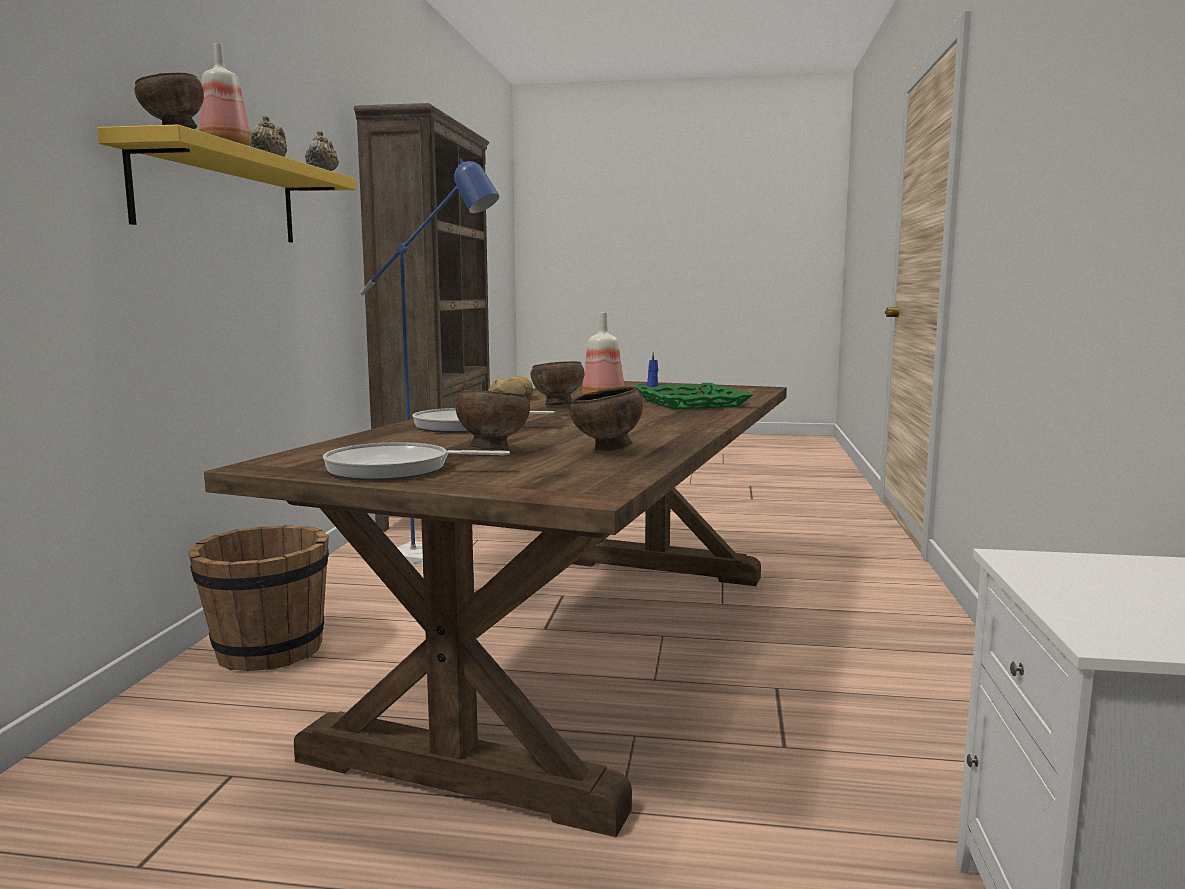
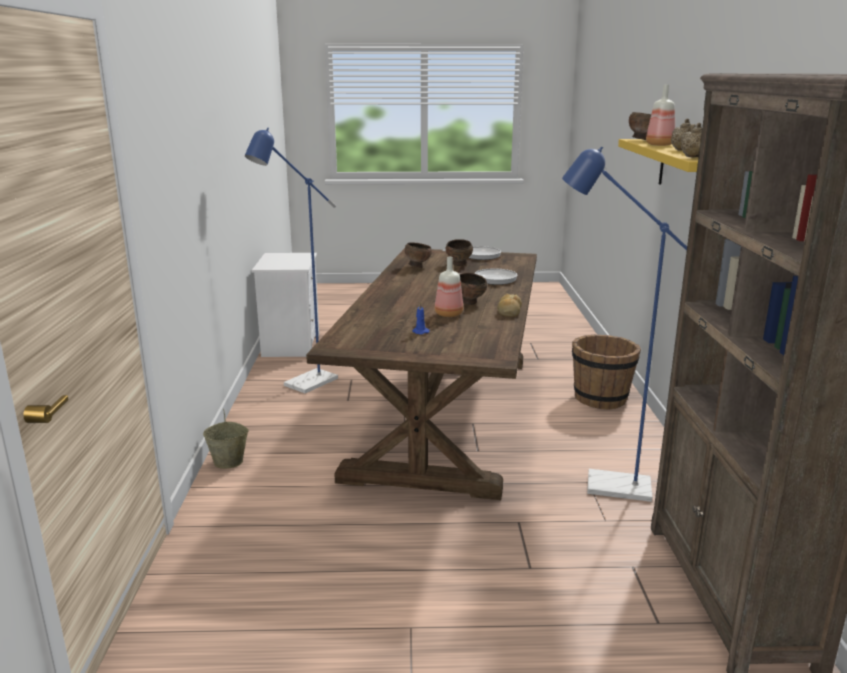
camera: 170 degrees right, 10 degrees up
green tray [634,383,754,410] -> none
none -> beige bucket [203,409,249,469]
none -> blue floor lamp [245,127,338,393]

